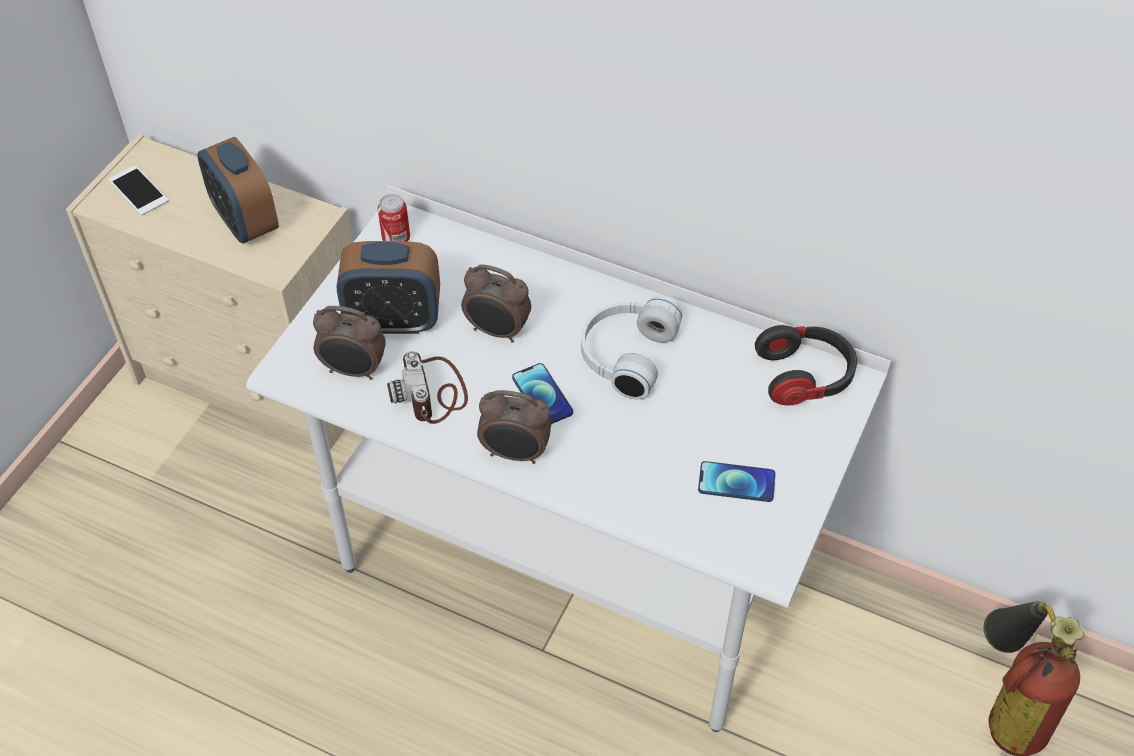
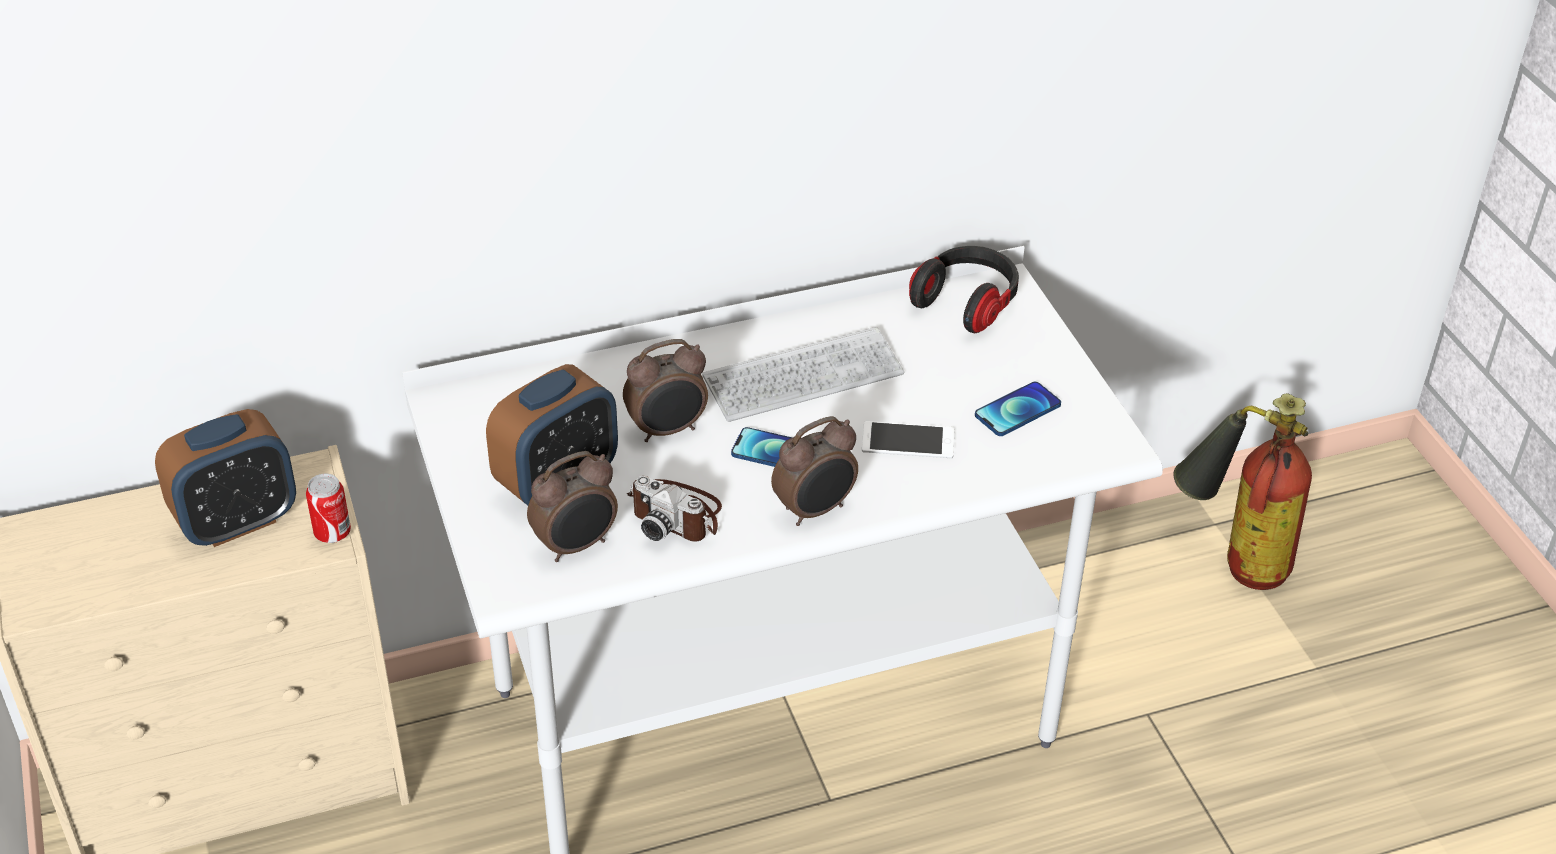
camera: 45 degrees left, 10 degrees down
phone [108,166,169,216] -> phone moved to [862,421,954,459]
alarm clock [197,137,279,243] -> alarm clock turned 45 degrees counterclockwise [155,409,296,547]
can [378,194,410,241] -> can moved to [306,474,351,543]
white headphones [581,297,682,399] -> keyboard [702,327,904,422]

